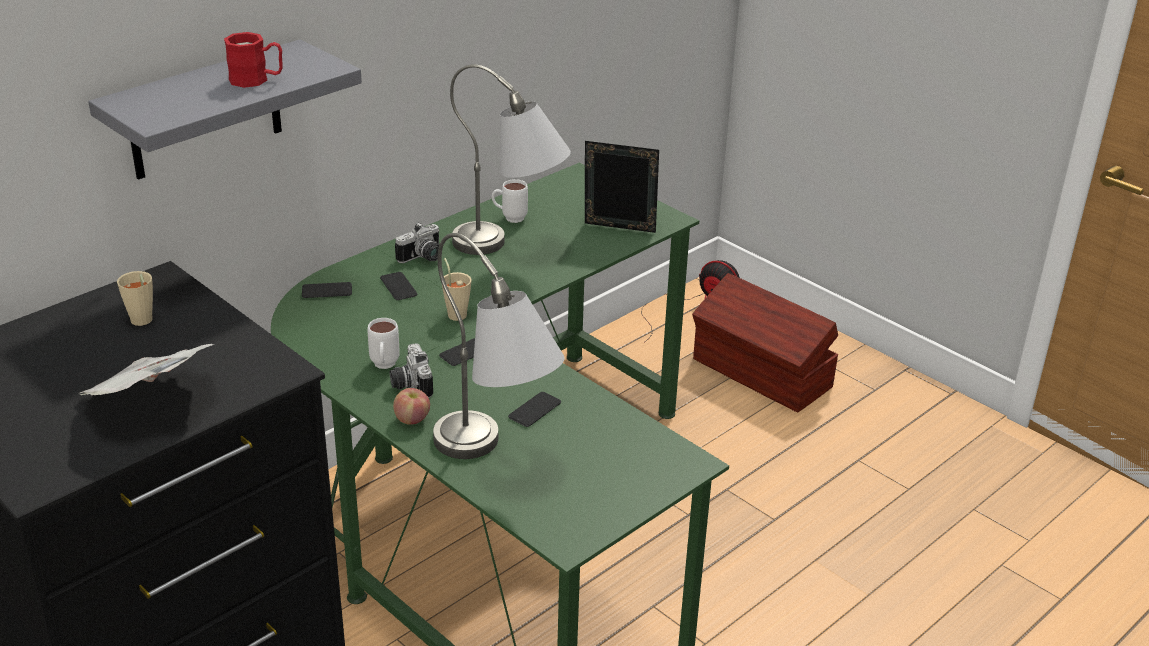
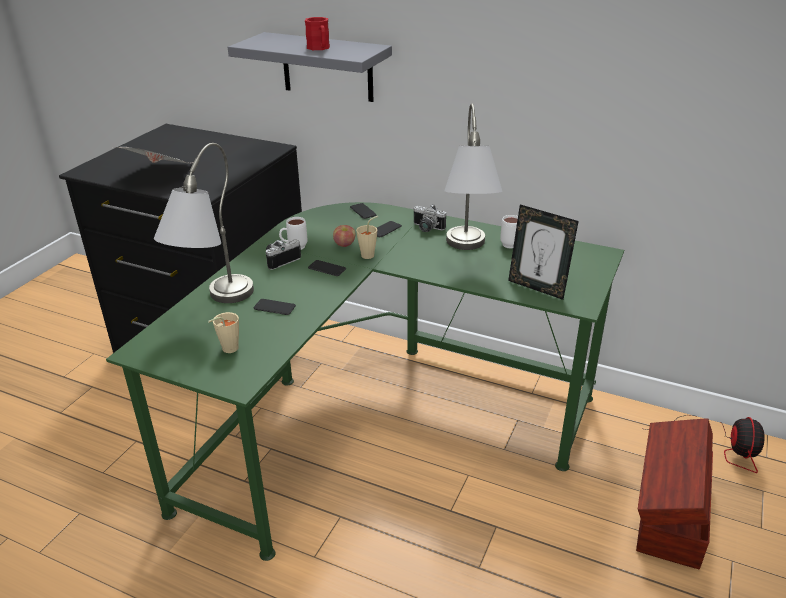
camera: 70 degrees right, 0 degrees up
beige cup [117,271,153,326] -> beige cup moved to [208,312,239,353]
apple [393,388,430,425] -> apple moved to [333,225,356,247]
picture frame [585,141,659,233] -> picture frame turned 135 degrees clockwise [508,204,579,300]

